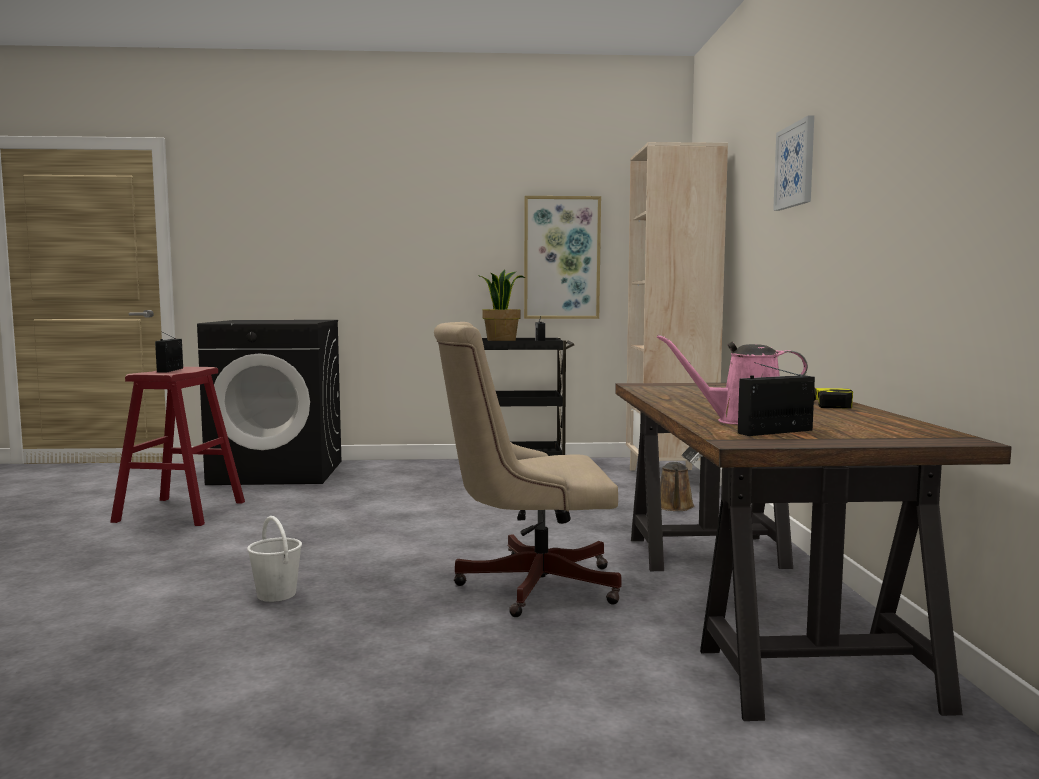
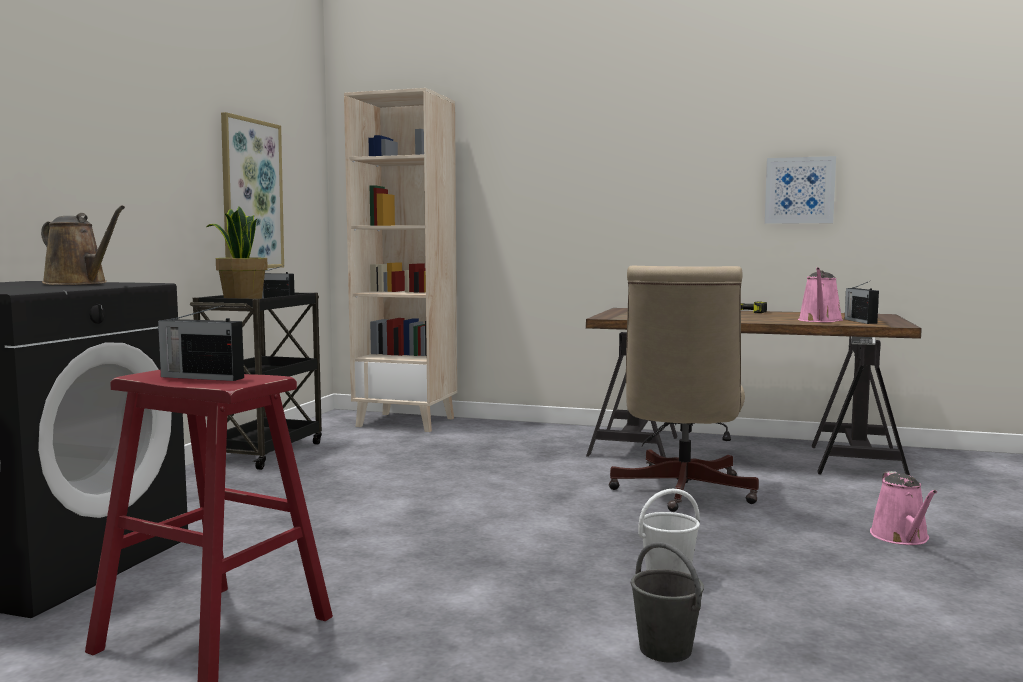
camera: 70 degrees left, 0 degrees up
brown watering can [660,462,695,511] -> brown watering can moved to [41,205,125,285]
picture [773,115,814,211] -> picture moved to [765,156,836,224]
none -> grey bucket [631,542,704,663]
none -> pink watering can [870,471,937,545]

